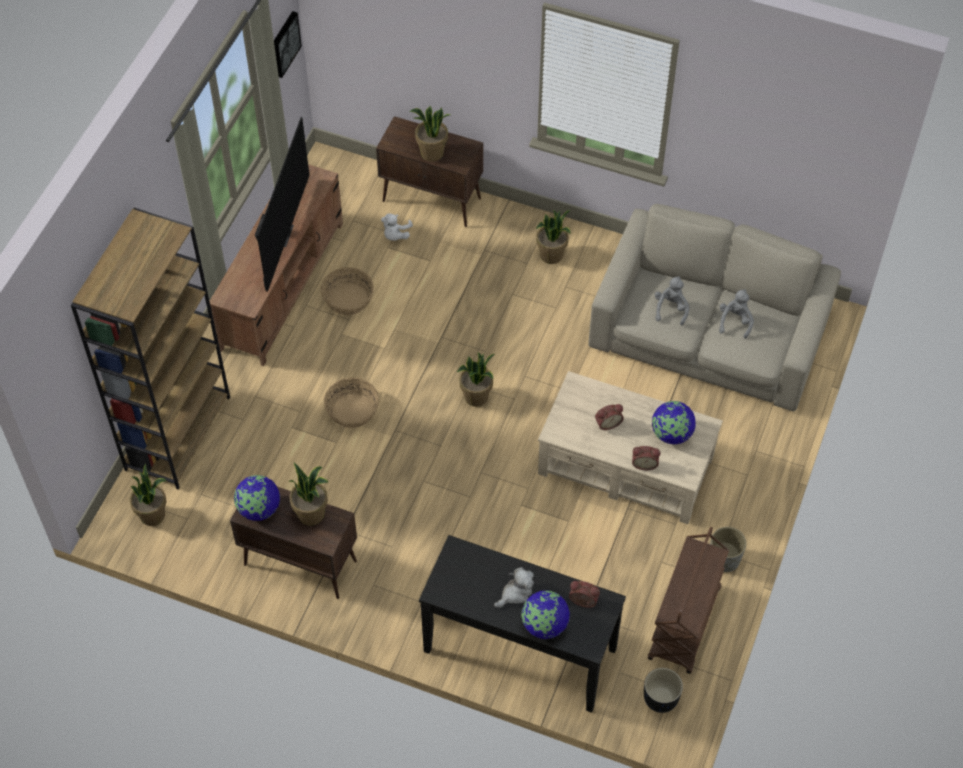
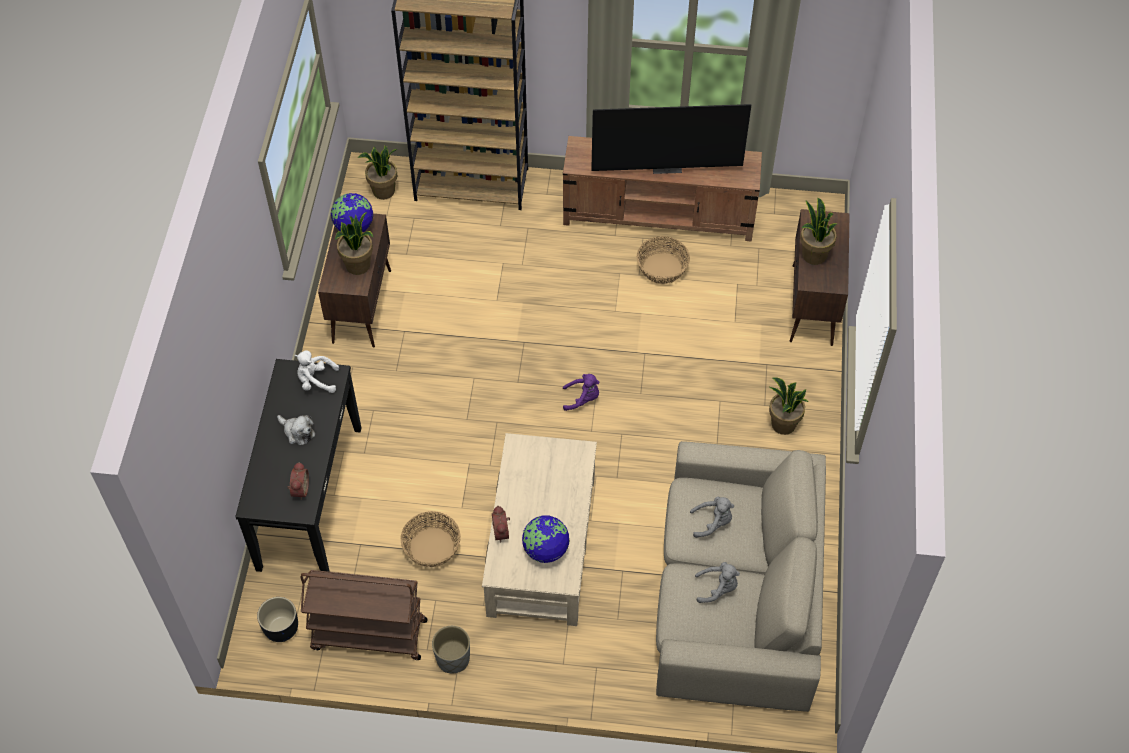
camera: 75 degrees right, 0 degrees up
picture [274,11,302,78] -> none
basket [324,378,379,428] -> basket moved to [401,511,461,567]
white plush toy [381,213,413,241] -> white plush toy moved to [295,350,339,393]
potted plant [457,352,494,407] -> purple plush toy [563,374,599,411]
globe [521,590,570,639] -> none
alarm clock [595,404,624,430] -> none

